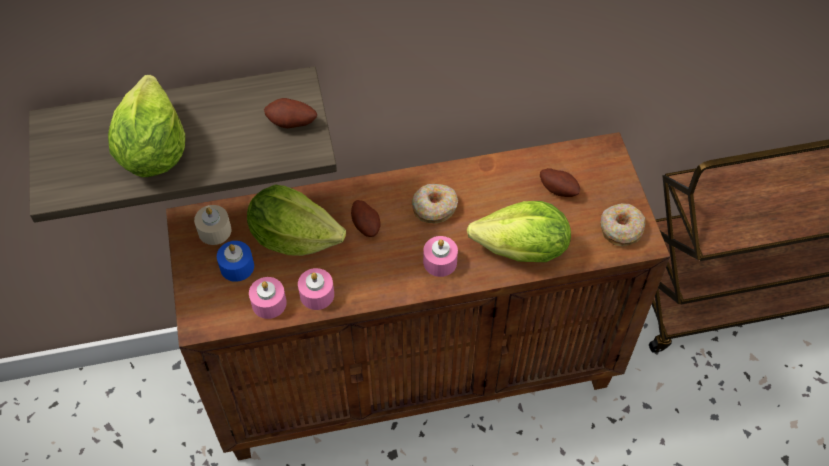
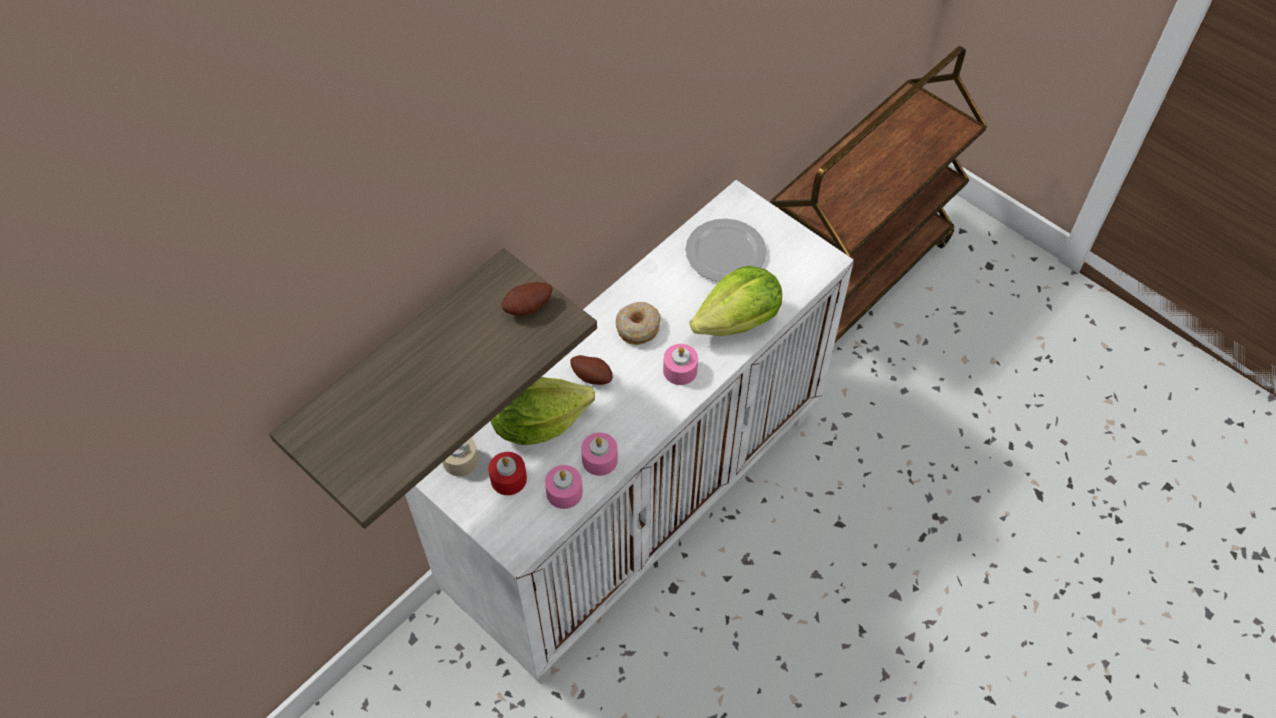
camera: 35 degrees left, 0 degrees up
lettuce [108,75,185,177] -> none
brown cabinet [166,132,670,461] -> white cabinet [405,180,854,684]
blue candle [217,241,254,282] -> red candle [488,452,527,495]
potato [540,168,580,197] -> plate [685,219,767,282]
donut [600,203,645,246] -> none

